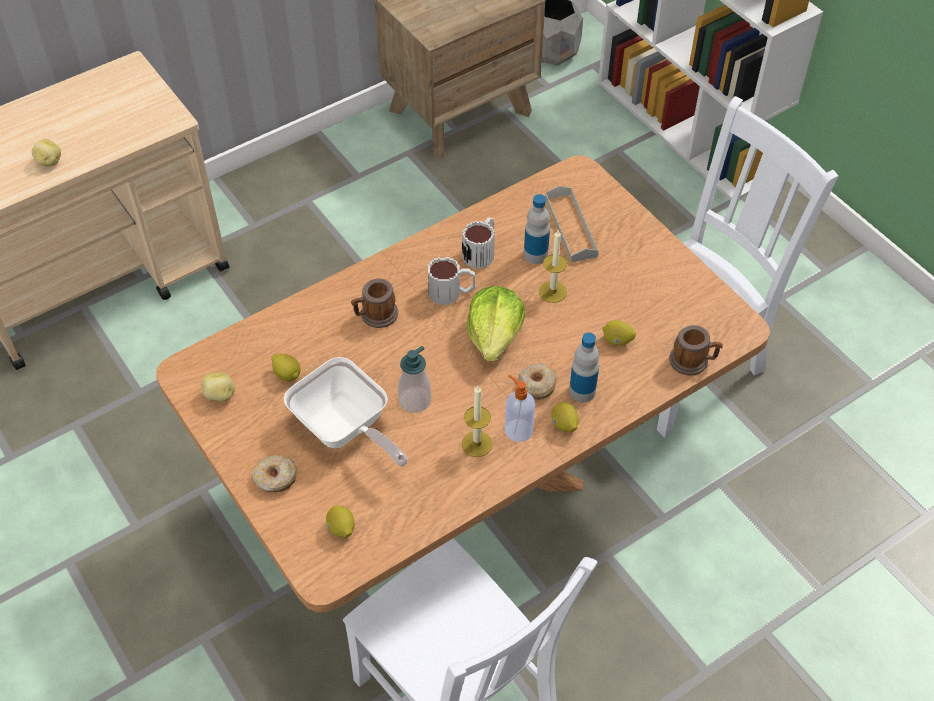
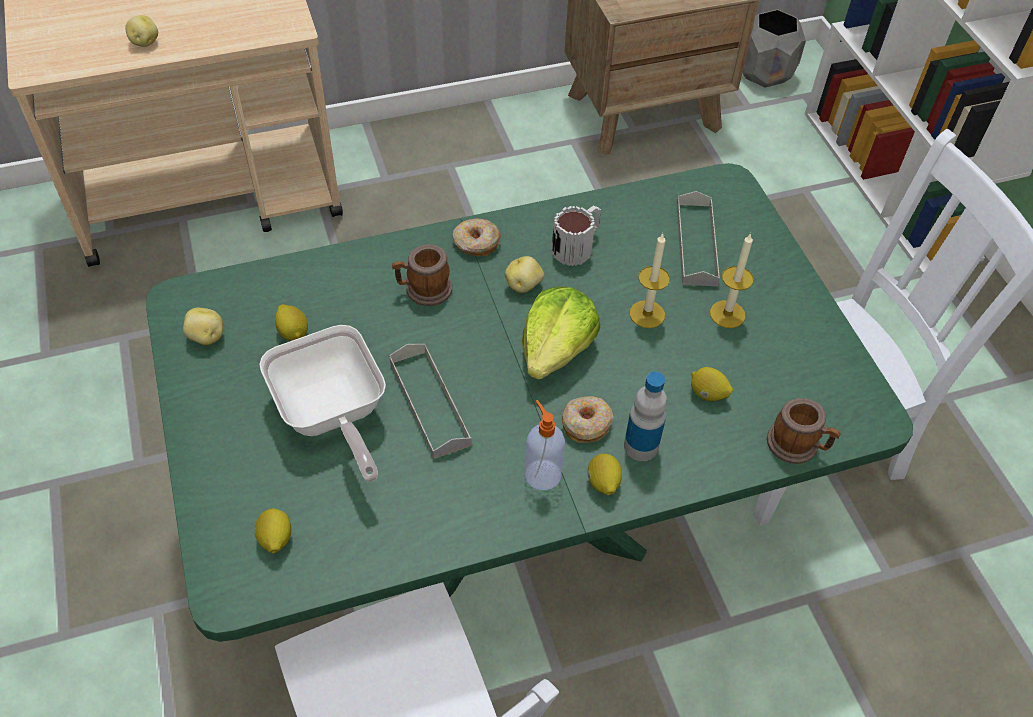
camera: 15 degrees right, 0 degrees up
brown dining table [156,155,770,613] -> green dining table [146,163,913,642]
donut [252,455,297,492] -> donut moved to [453,219,501,256]
soap dispenser [398,346,432,413] -> grey tray [389,344,472,459]
mug [428,257,475,305] -> potato [505,256,544,293]
candle [462,386,493,457] -> candle moved to [710,233,754,328]
bottle [524,194,550,264] -> none

